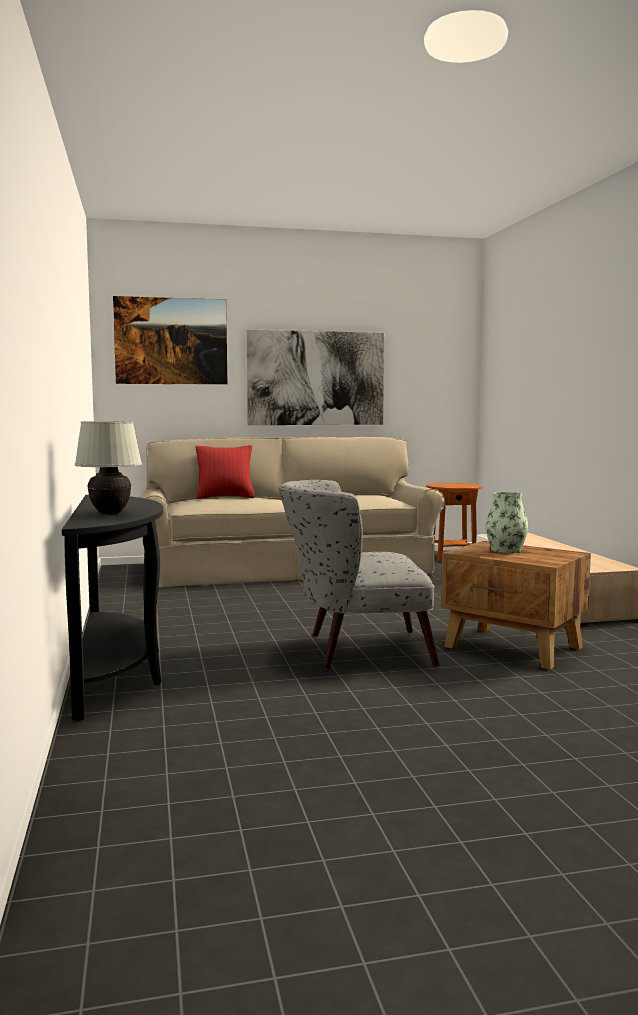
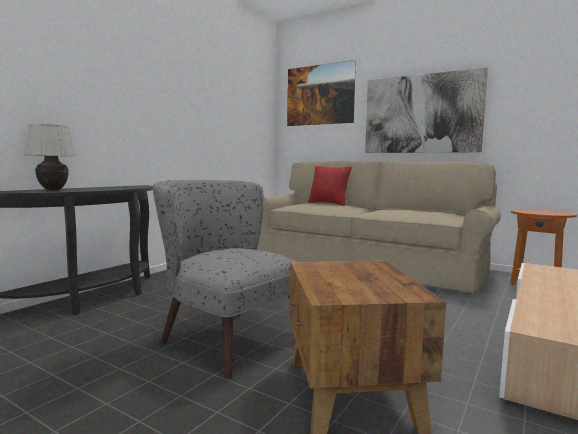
camera: 45 degrees right, 0 degrees up
vase [485,492,529,553] -> none

